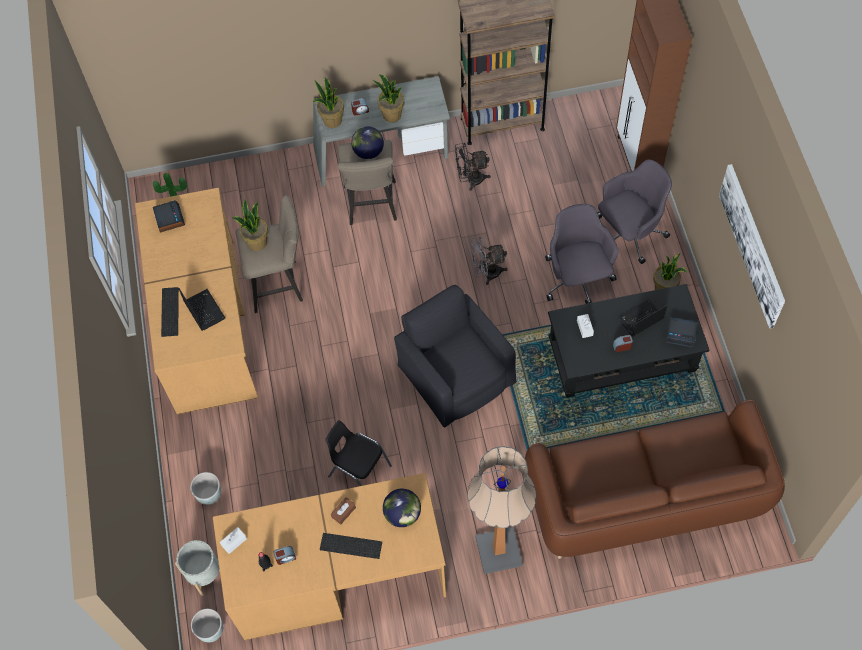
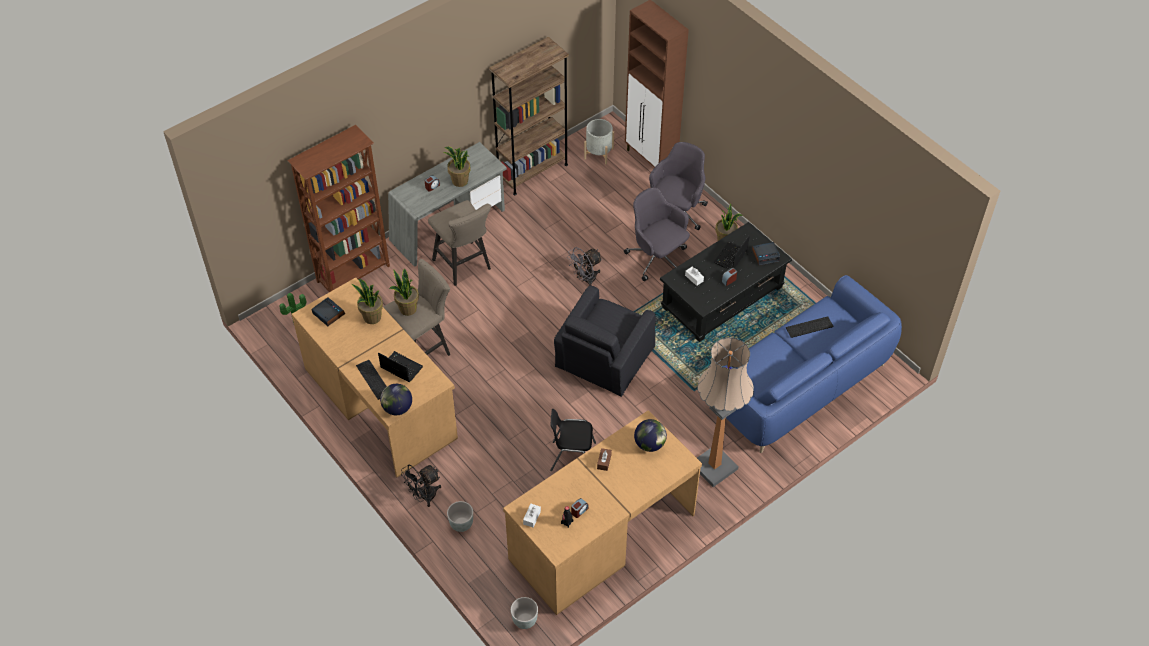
camera: 30 degrees left, 10 degrees down
grey planter [175,540,220,596] -> grey planter moved to [584,119,614,164]
potted plant [313,78,344,128] -> potted plant moved to [352,279,383,324]
keyboard [320,533,382,559] -> keyboard moved to [786,316,833,338]
globe [351,126,384,159] -> globe moved to [380,384,412,415]
black armchair [394,285,516,427] -> black armchair turned 90 degrees counterclockwise [554,285,656,397]
black fan [455,143,491,191] -> black fan moved to [401,465,441,507]
brown sofa [525,400,785,559] -> blue sofa [709,275,902,453]
picture [719,164,785,328] -> none
none -> brown bookcase [287,125,390,292]

